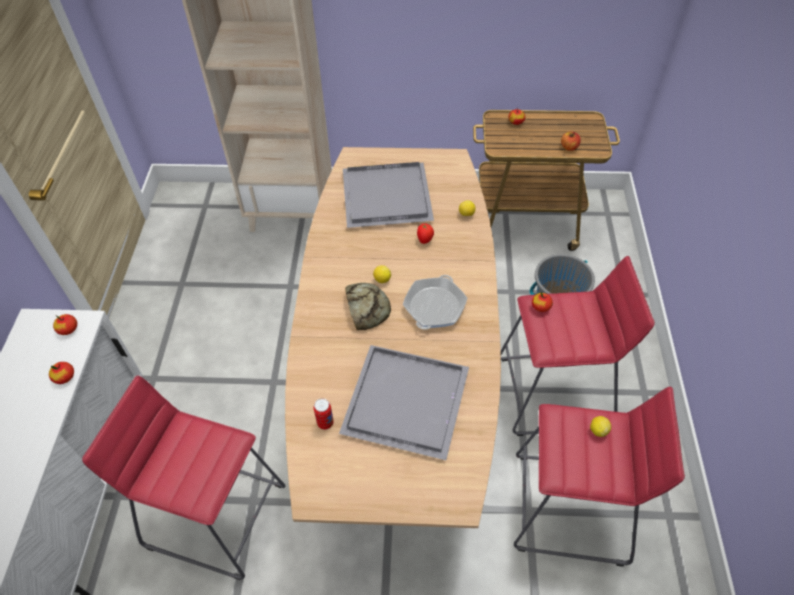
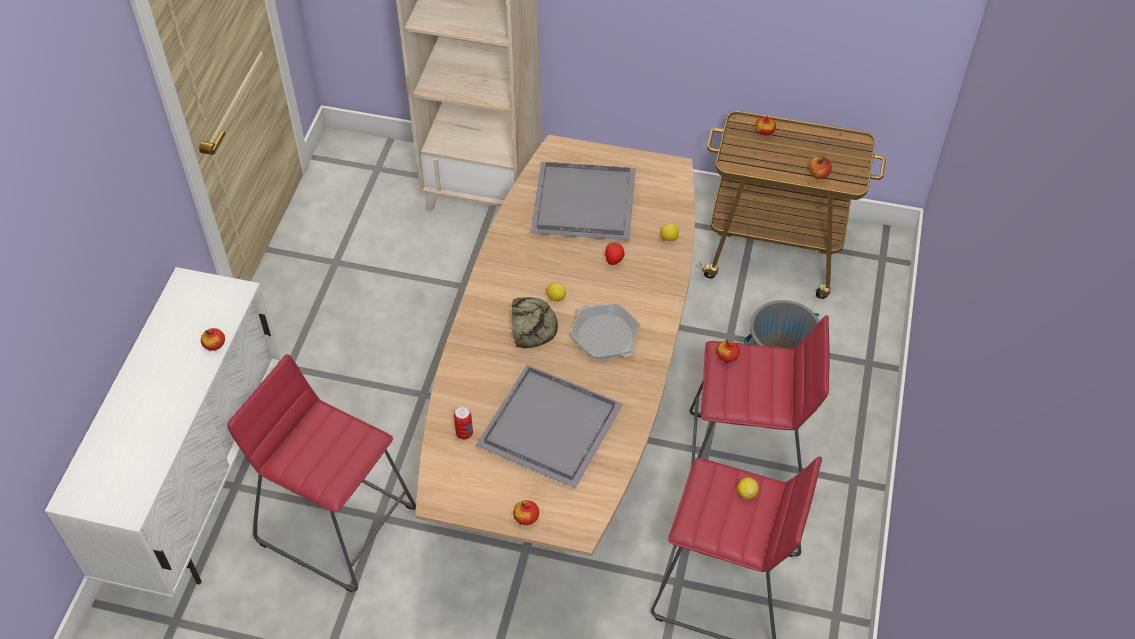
camera: 10 degrees right, 0 degrees up
apple [53,314,77,335] -> apple moved to [513,500,539,525]
frying pan [403,275,467,330] -> frying pan turned 105 degrees clockwise [571,303,640,359]

